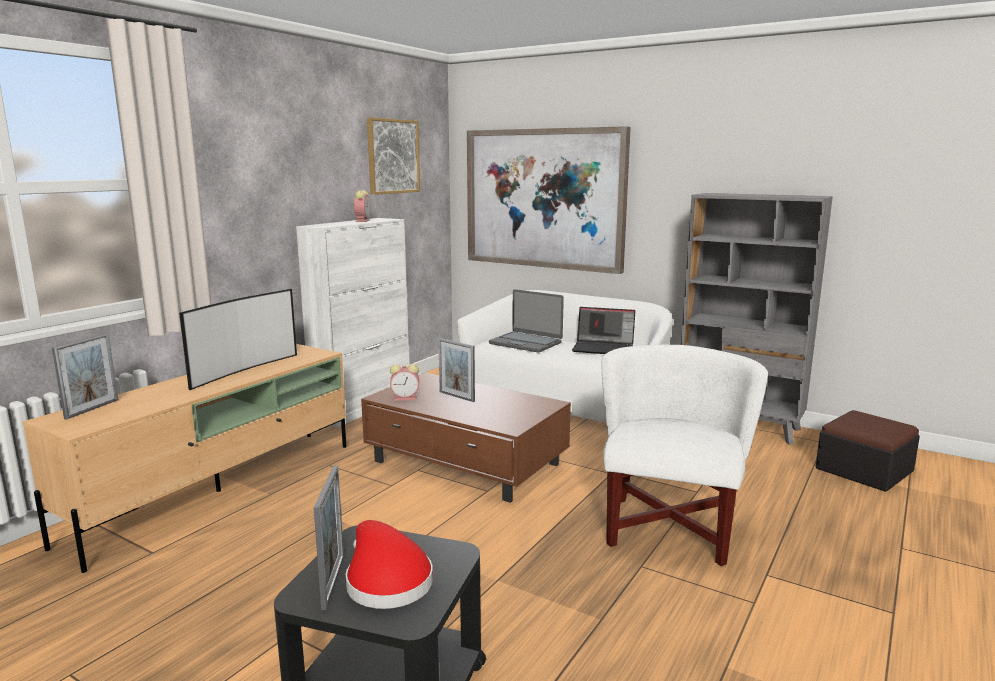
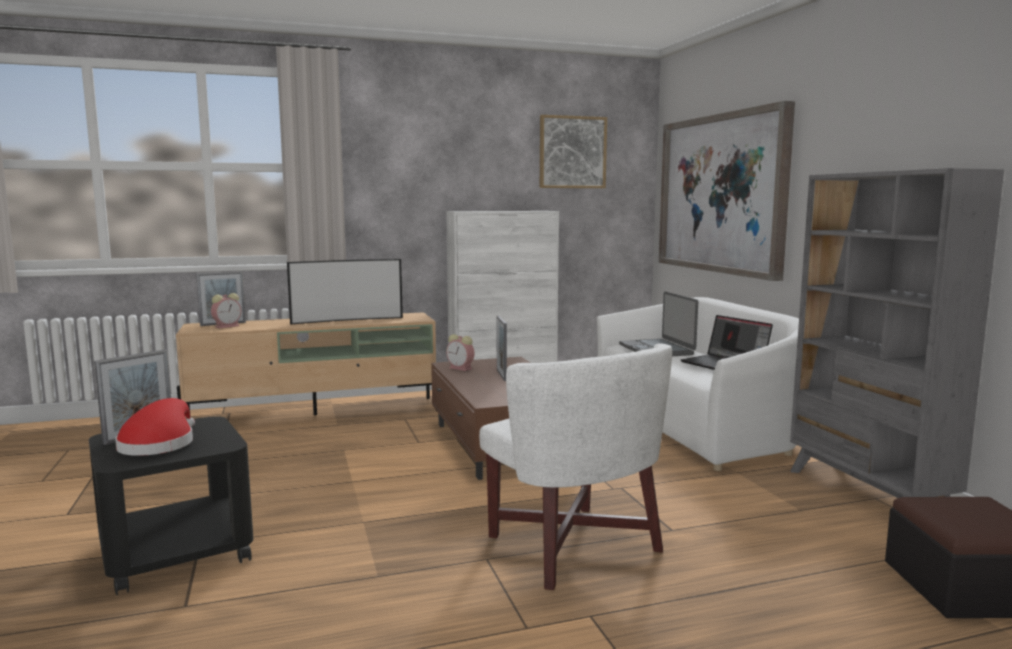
camera: 40 degrees right, 5 degrees down
alarm clock [353,190,370,222] -> alarm clock moved to [211,293,241,329]
white armchair [601,345,768,566] -> white armchair turned 90 degrees clockwise [479,343,672,590]

